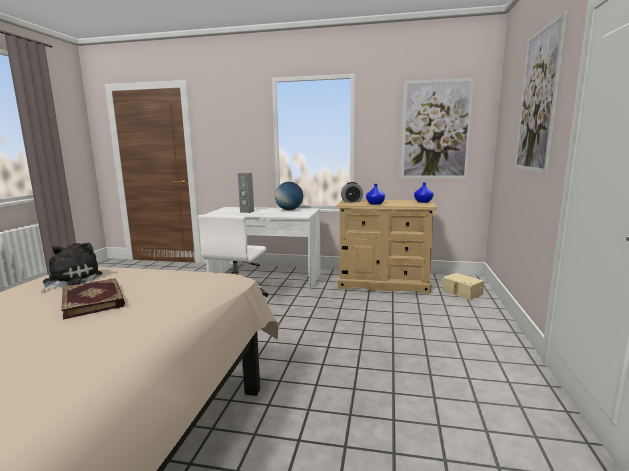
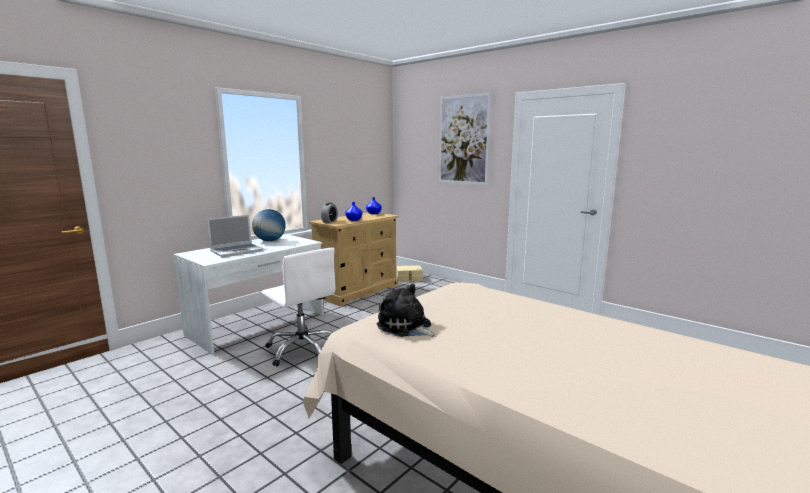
camera: 60 degrees left, 0 degrees up
book [61,278,125,319] -> none
grey speaker [238,173,254,213] -> laptop [207,215,263,258]
picture [401,78,474,178] -> none

